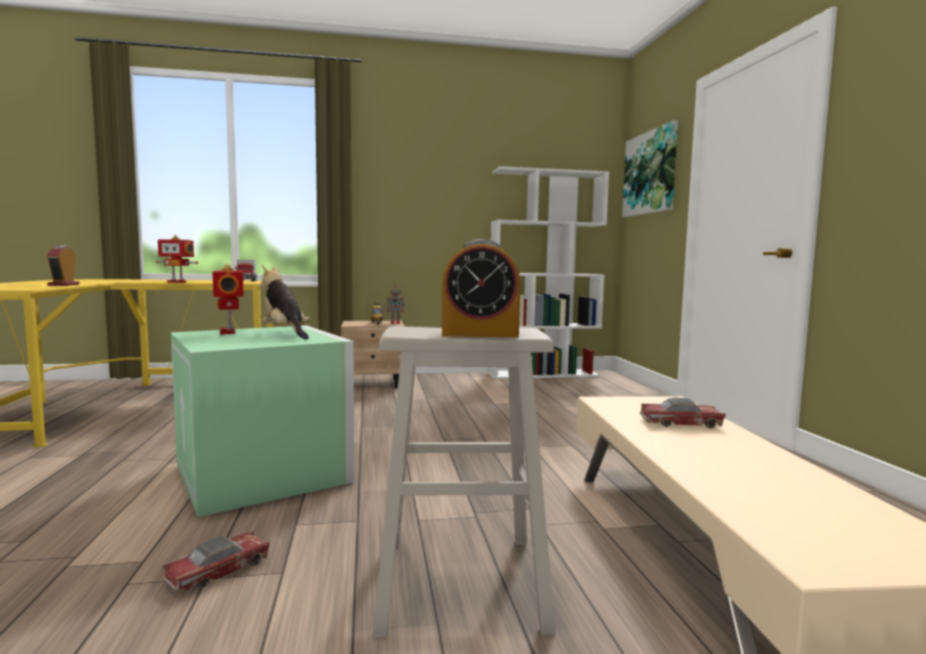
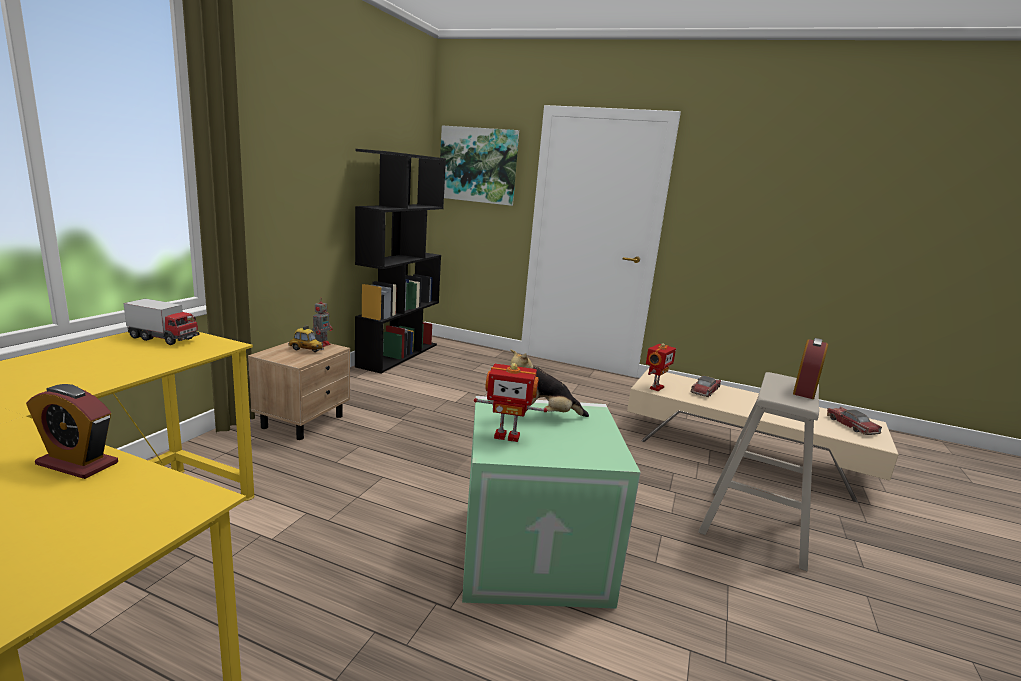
camera: 60 degrees left, 10 degrees up
toy robot [156,235,198,283] -> toy robot moved to [646,343,676,391]
toy car [161,531,270,594] -> toy car moved to [827,407,882,435]
white bookcase [488,166,609,379] -> black bookcase [355,149,446,374]

